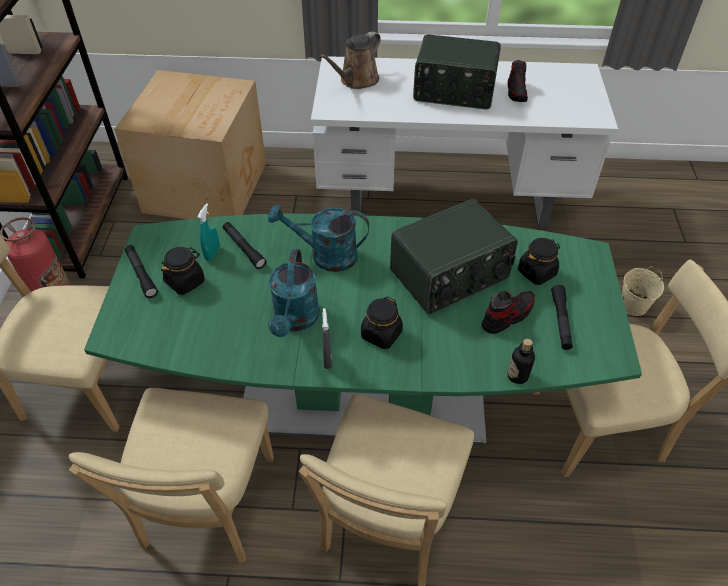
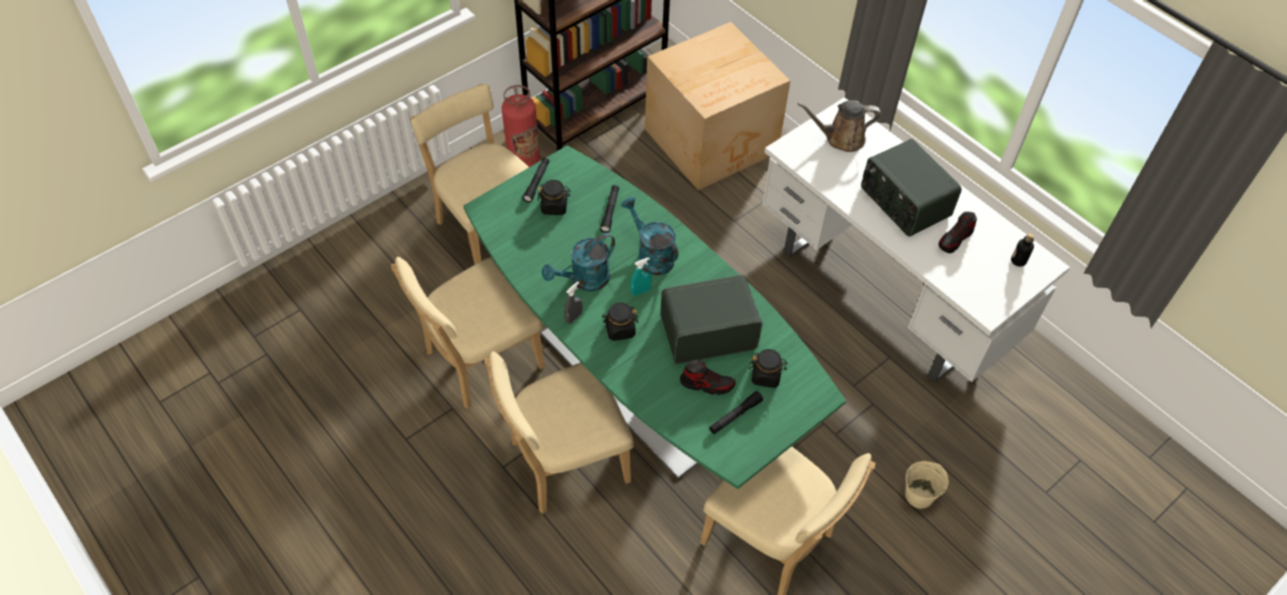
camera: 45 degrees right, 5 degrees up
turquoise spray bottle [198,203,220,261] -> turquoise spray bottle moved to [630,258,652,296]
radio [390,199,518,315] -> radio turned 150 degrees clockwise [660,275,762,364]
bottle [507,339,535,384] -> bottle moved to [1011,233,1034,267]

